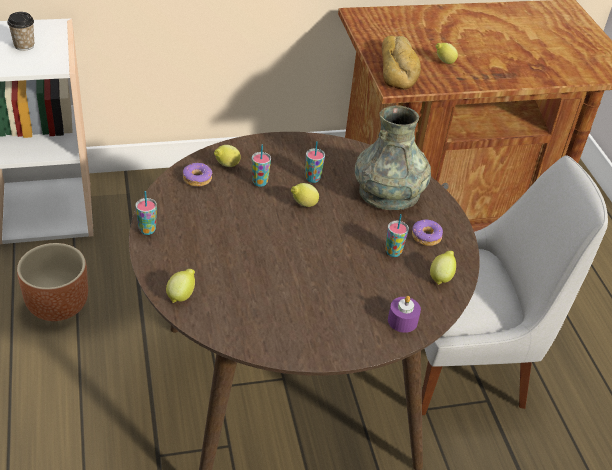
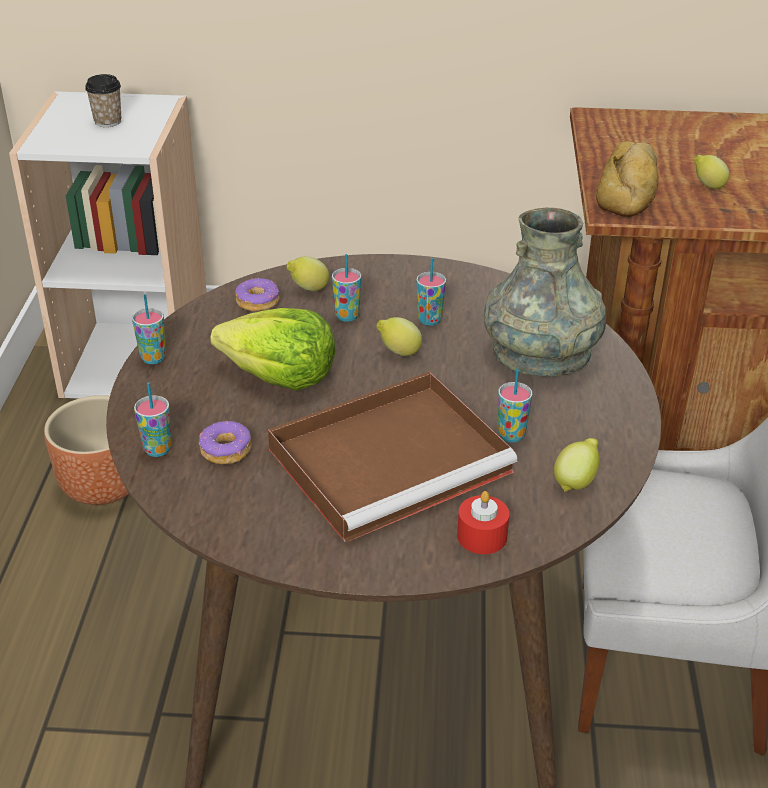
camera: 20 degrees right, 5 degrees down
lemon [166,269,195,303] -> cup [134,382,172,457]
purple candle [388,296,421,333] -> red candle [457,491,509,554]
donut [412,219,443,246] -> donut moved to [199,421,252,464]
none -> lettuce [210,308,336,391]
none -> brown tray [268,372,517,543]

